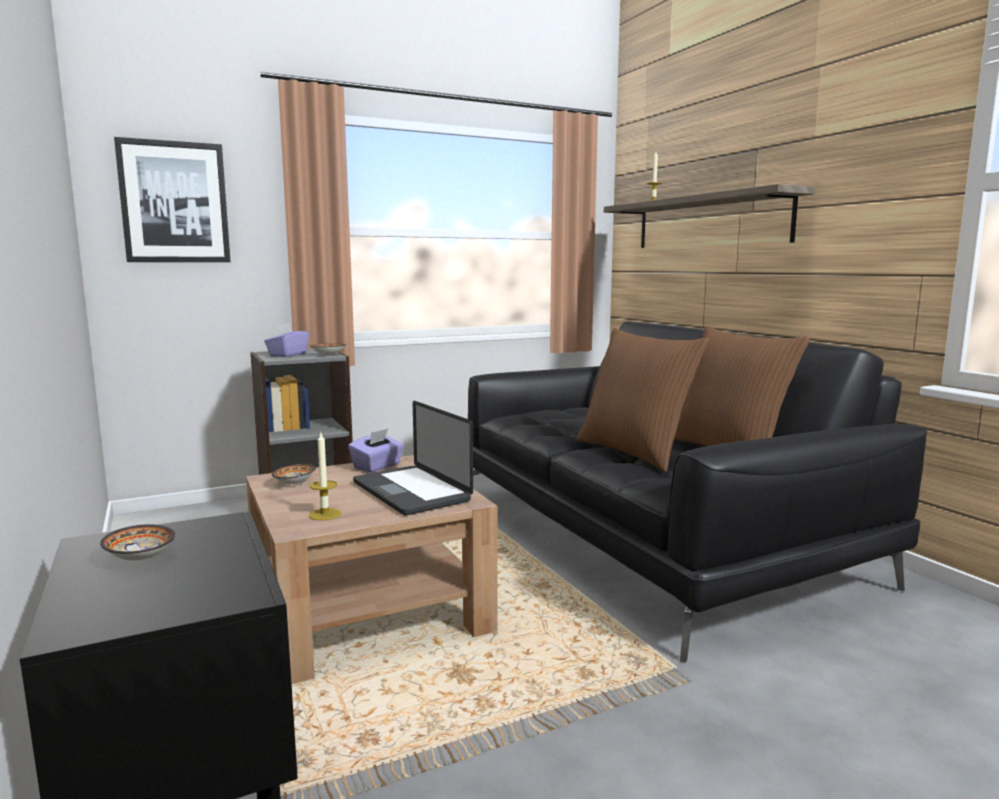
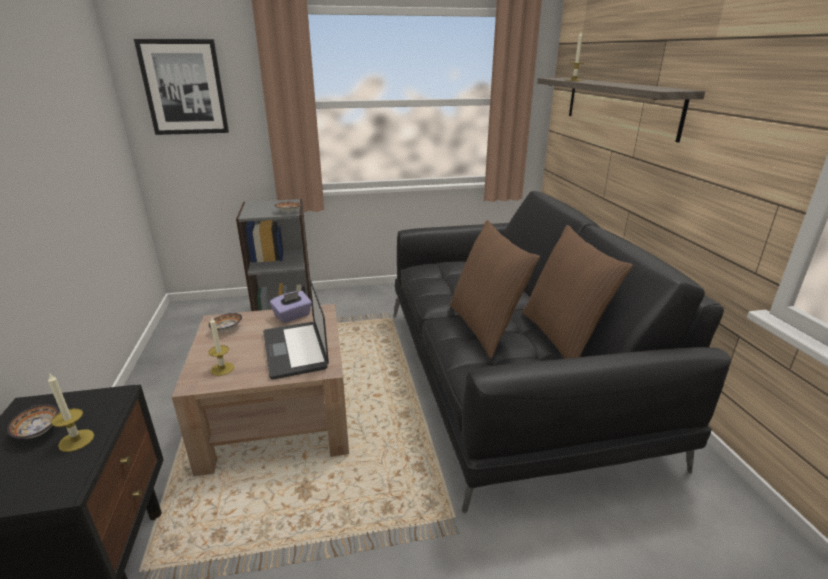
camera: 15 degrees right, 15 degrees up
purple tissue box [264,323,309,357] -> none
none -> candle [48,372,94,452]

